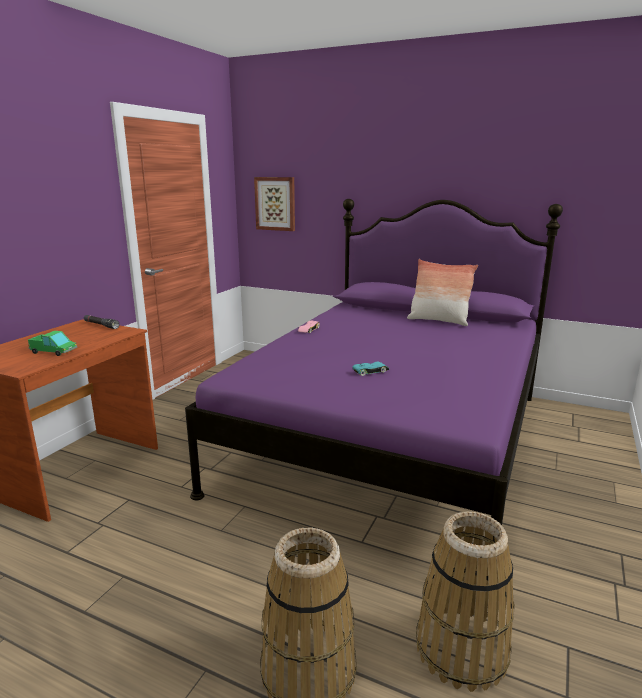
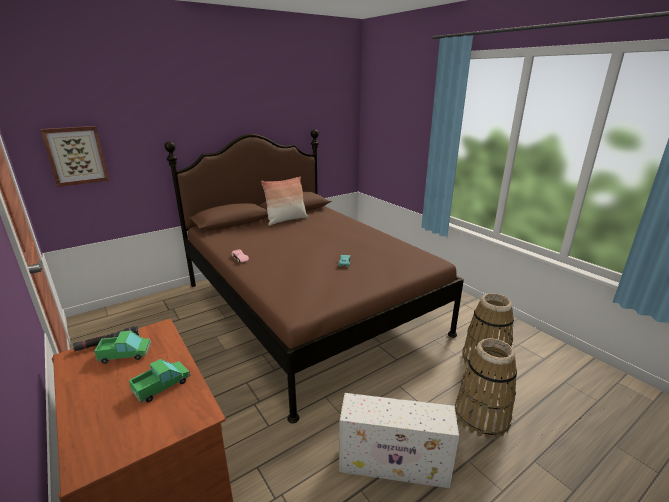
camera: 60 degrees left, 5 degrees up
purple bed [185,199,563,541] -> brown bed [164,129,464,423]
none -> toy truck [94,331,151,364]
none -> white storage box [339,393,459,488]

